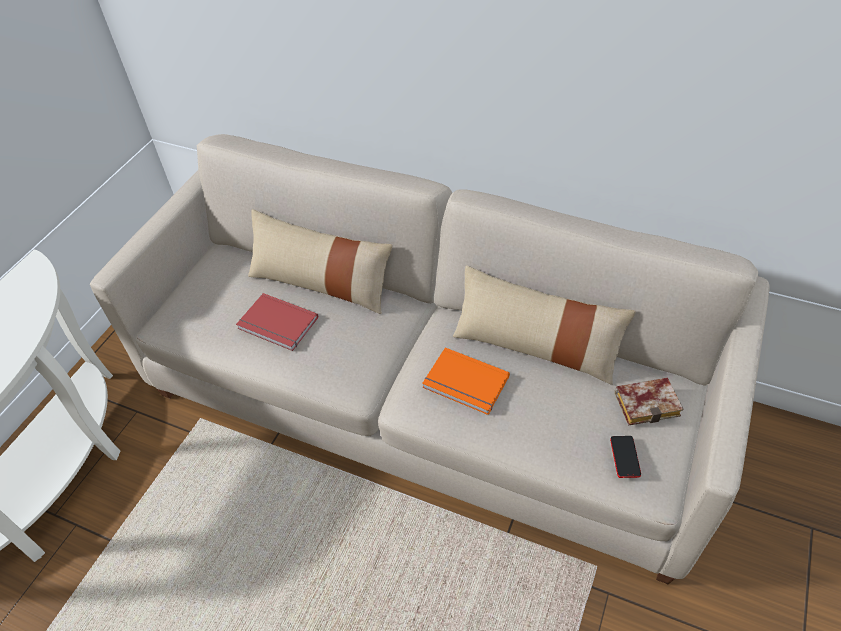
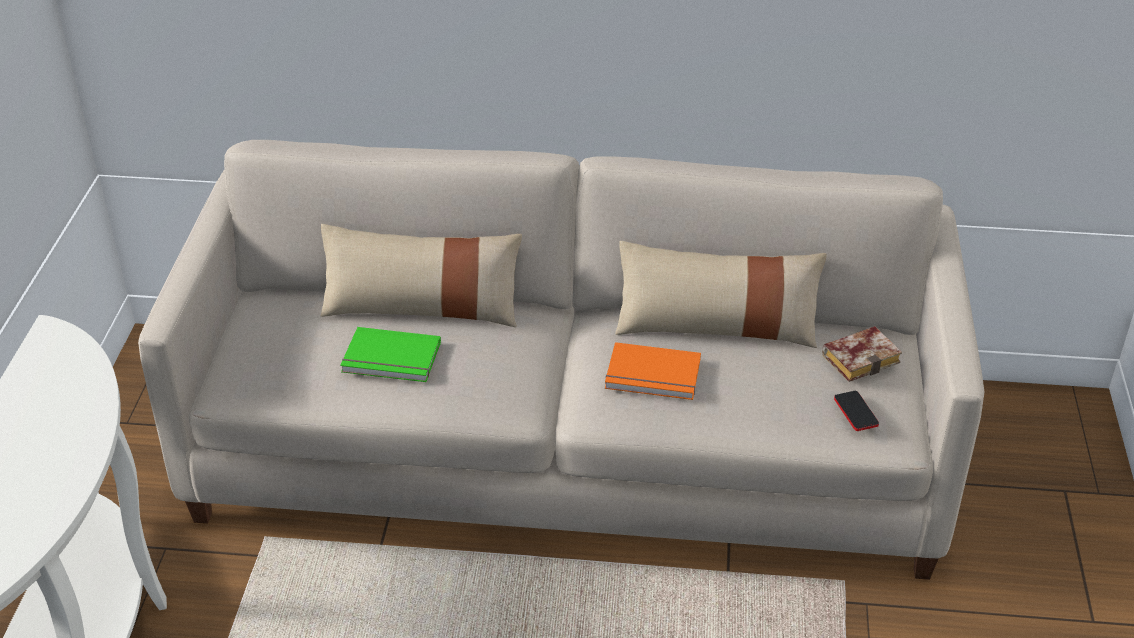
camera: 20 degrees left, 10 degrees down
red book [236,293,318,351] -> green book [340,327,441,382]

